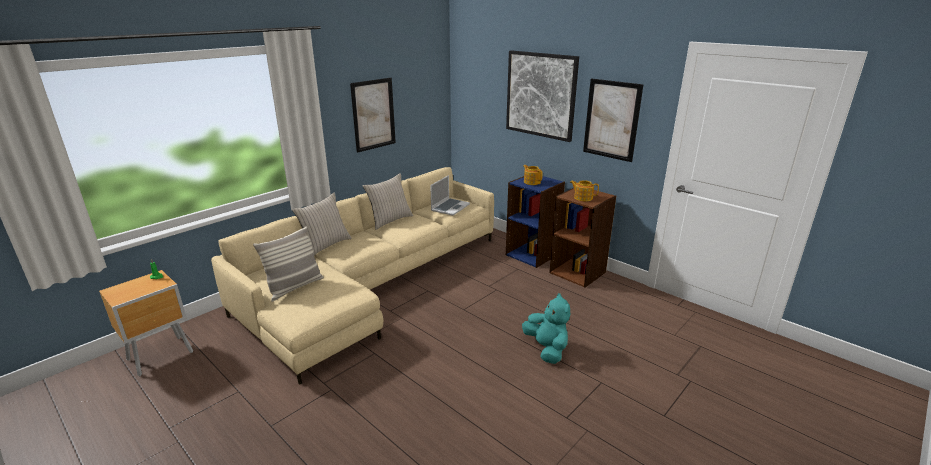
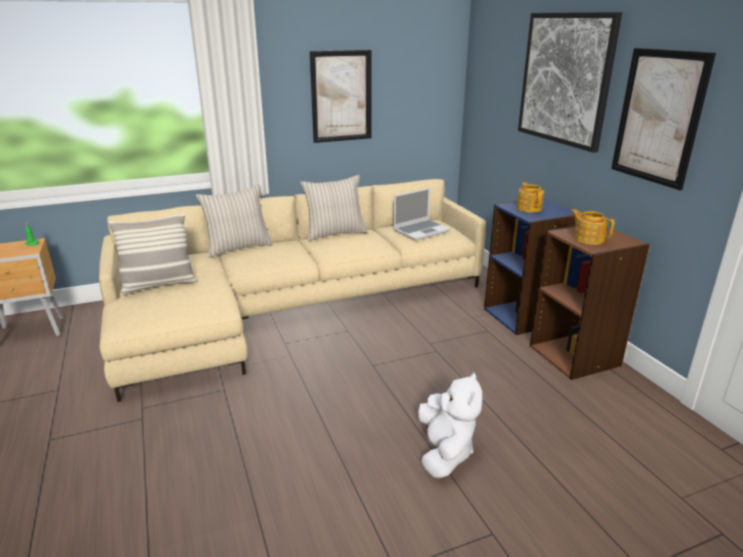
camera: 25 degrees right, 0 degrees up
turquoise plush toy [522,293,570,364] -> white plush toy [418,372,482,479]

